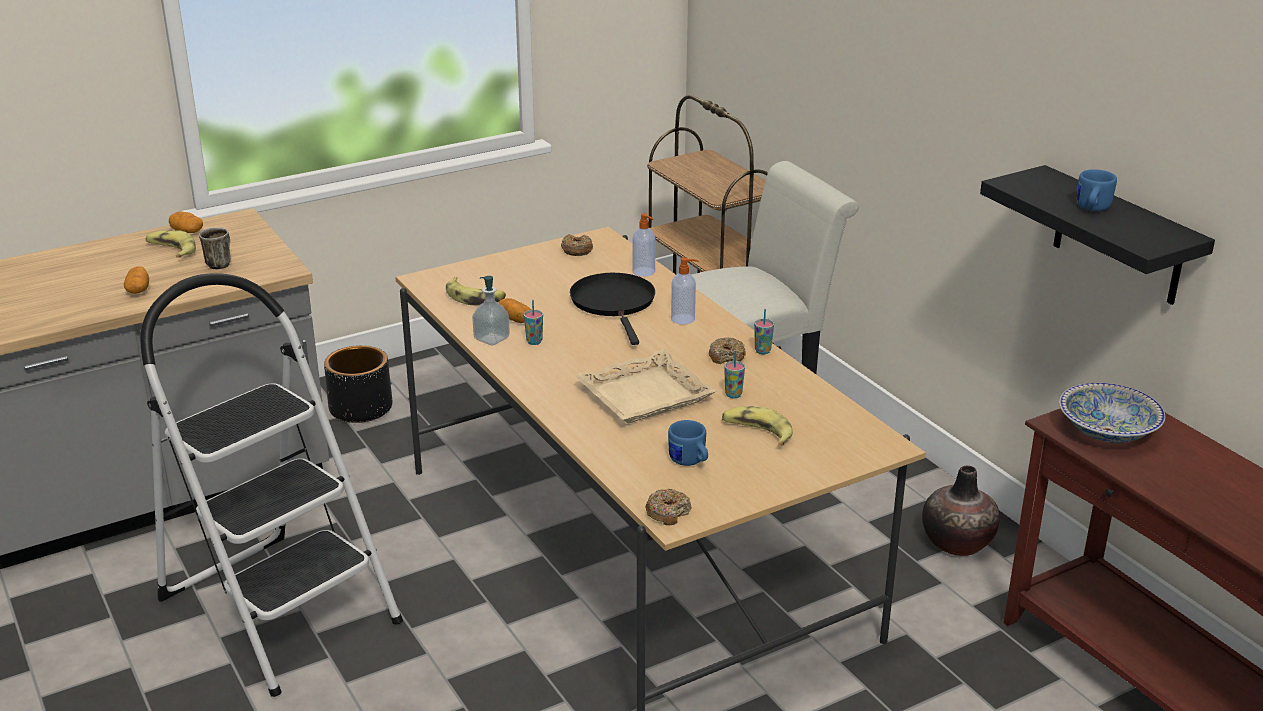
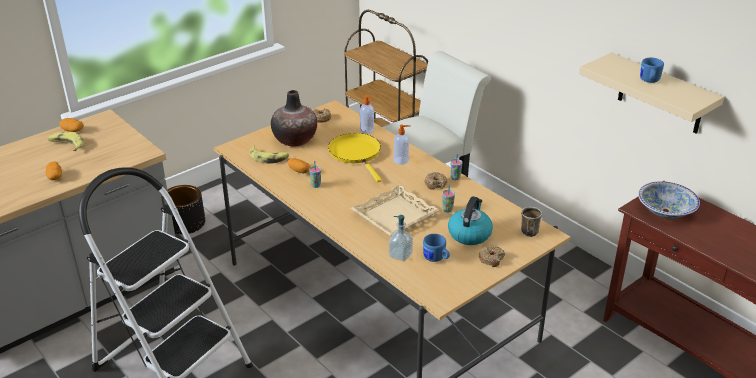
camera: 10 degrees left, 5 degrees up
mug [199,227,231,269] -> mug moved to [521,207,542,237]
soap dispenser [472,276,510,346] -> soap dispenser moved to [389,215,413,261]
black frying pan [570,273,655,345] -> yellow frying pan [328,133,382,182]
donut [645,488,692,525] -> donut moved to [479,245,505,267]
banana [722,406,793,446] -> kettle [448,196,493,245]
vase [922,465,1000,556] -> vase moved to [271,90,317,147]
black shelf [980,165,1215,305] -> beige shelf [579,52,724,134]

